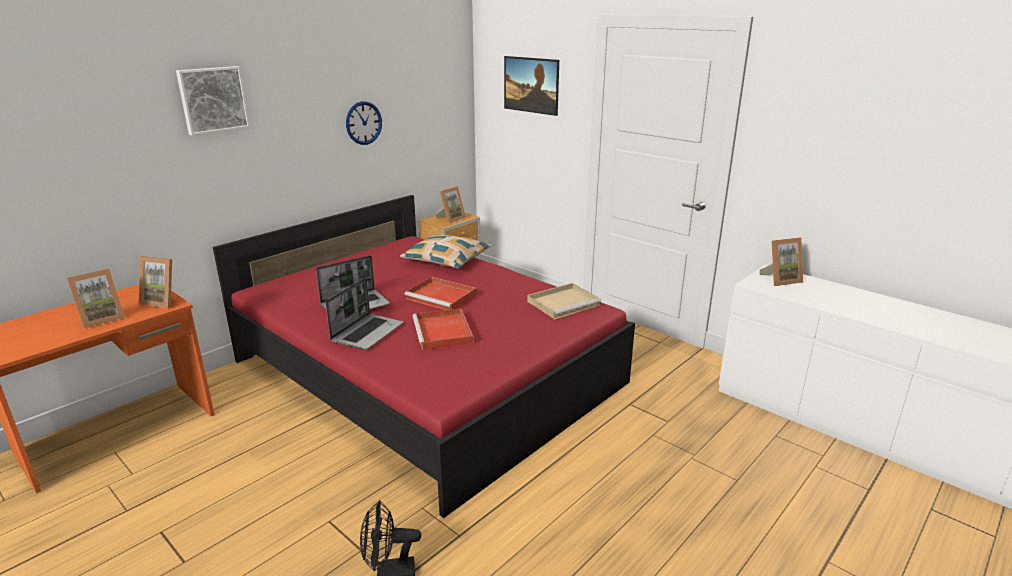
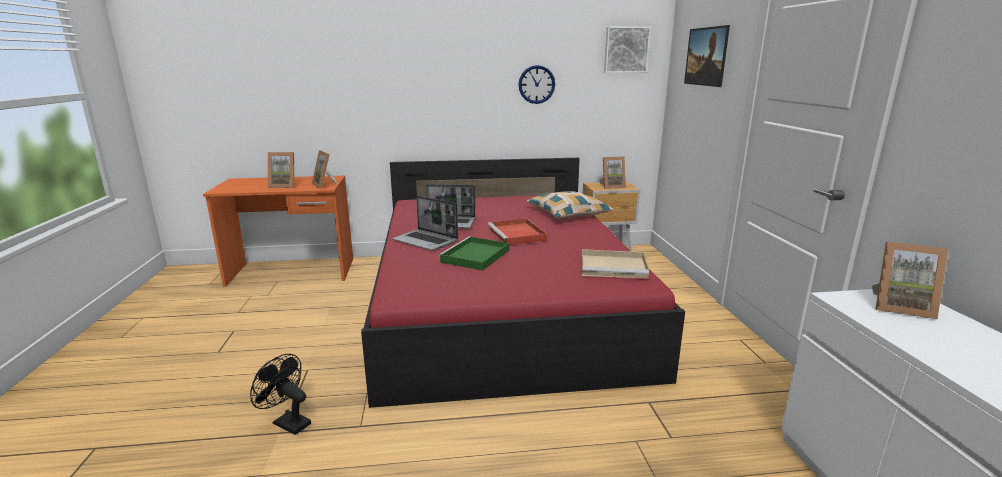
camera: 40 degrees right, 5 degrees down
picture [176,66,250,135] -> picture moved to [604,26,651,73]
laptop [325,278,403,350] -> laptop turned 60 degrees clockwise [392,195,458,250]
red tray [413,308,474,350] -> green tray [438,236,510,271]

